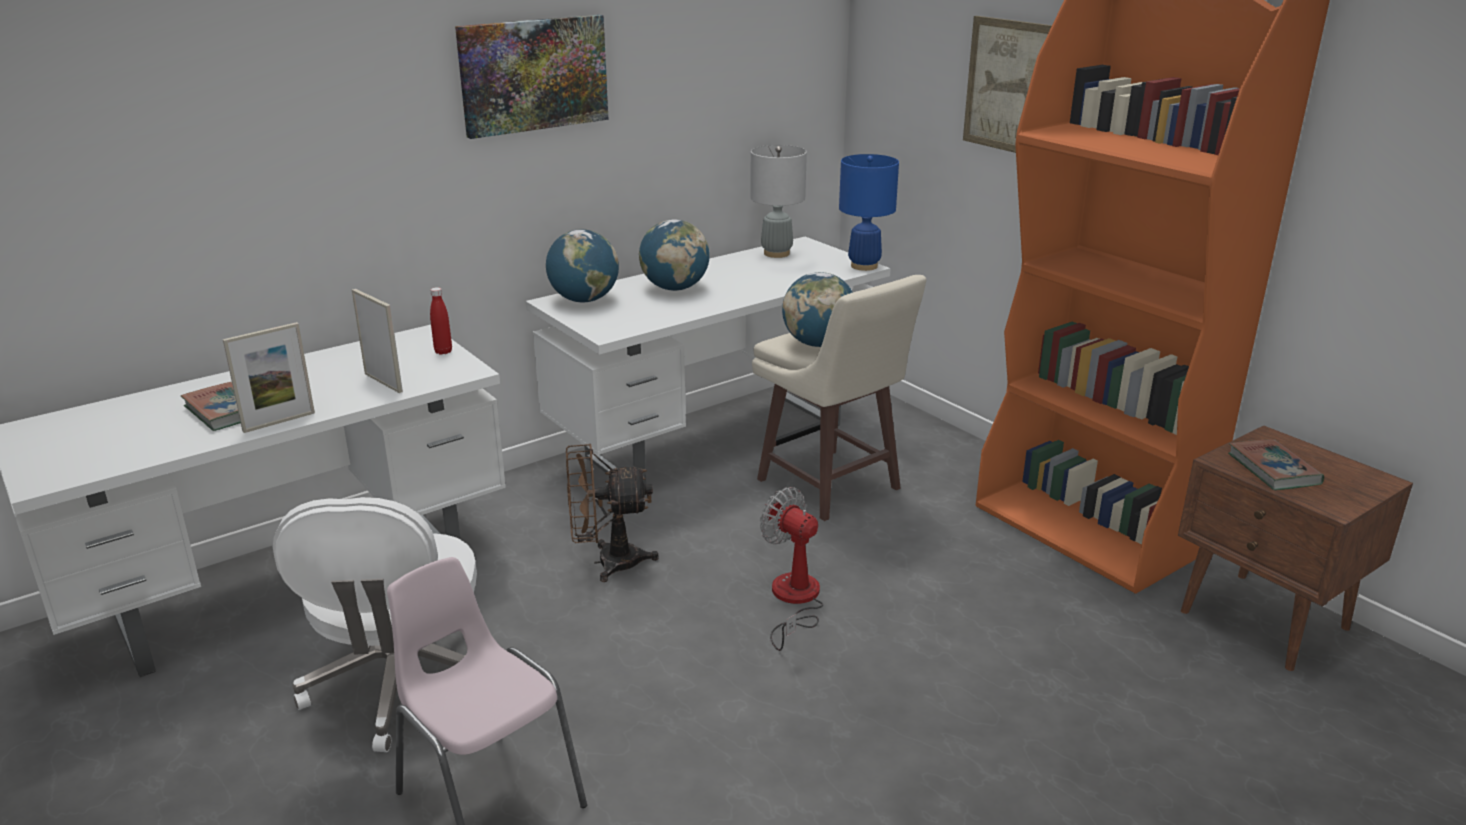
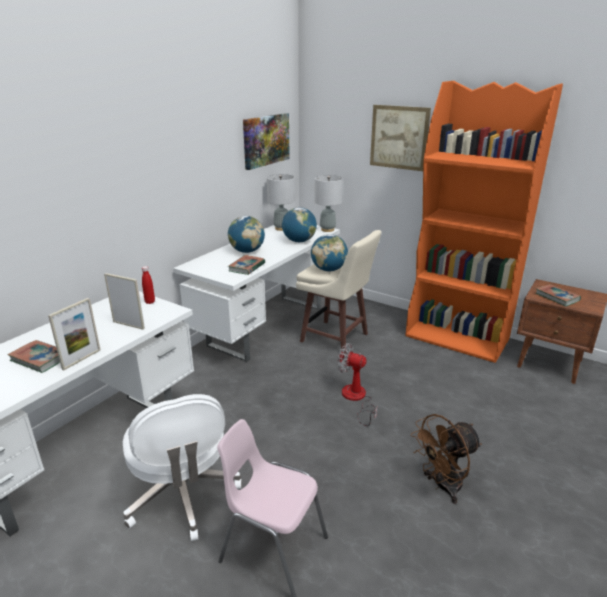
camera: 20 degrees left, 0 degrees up
picture [455,14,609,139] -> picture moved to [243,113,290,170]
globe [546,229,619,302] -> globe moved to [282,207,317,242]
brown fan [566,444,659,582] -> brown fan moved to [411,414,482,504]
blue table lamp [839,154,899,271] -> grey table lamp [314,175,343,232]
none -> book [228,255,265,275]

